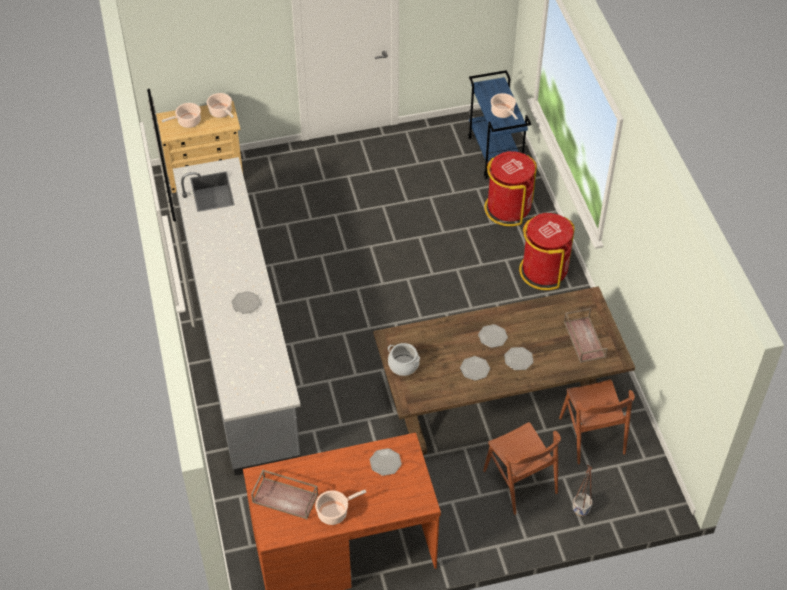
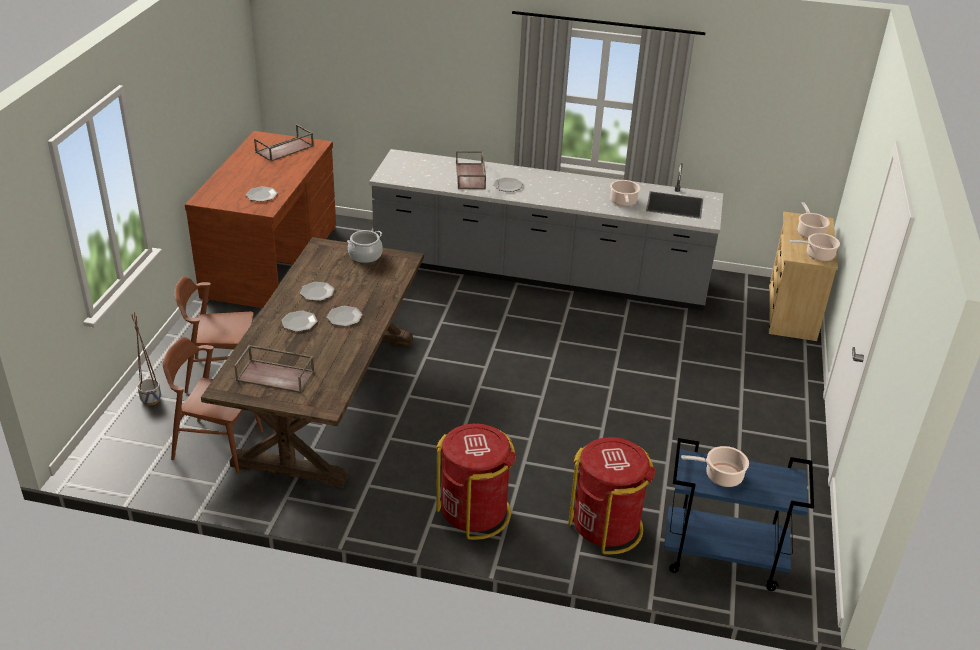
camera: 115 degrees right, 15 degrees down
cooking pot [315,490,366,525] -> cooking pot moved to [610,180,640,206]
none -> brown tray [456,151,486,189]

